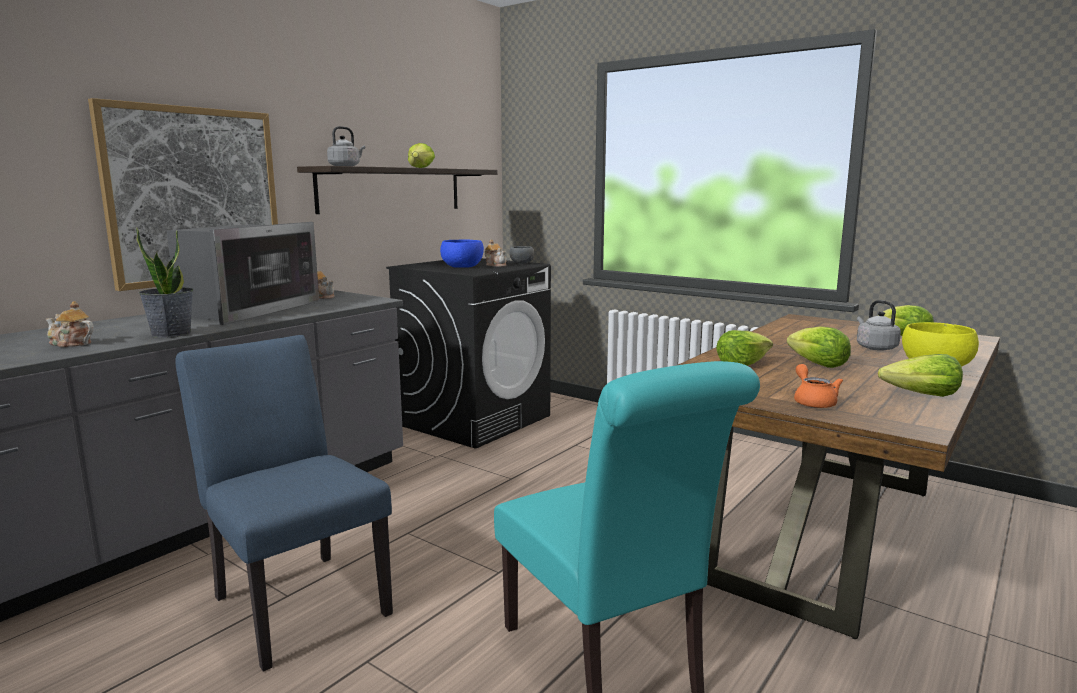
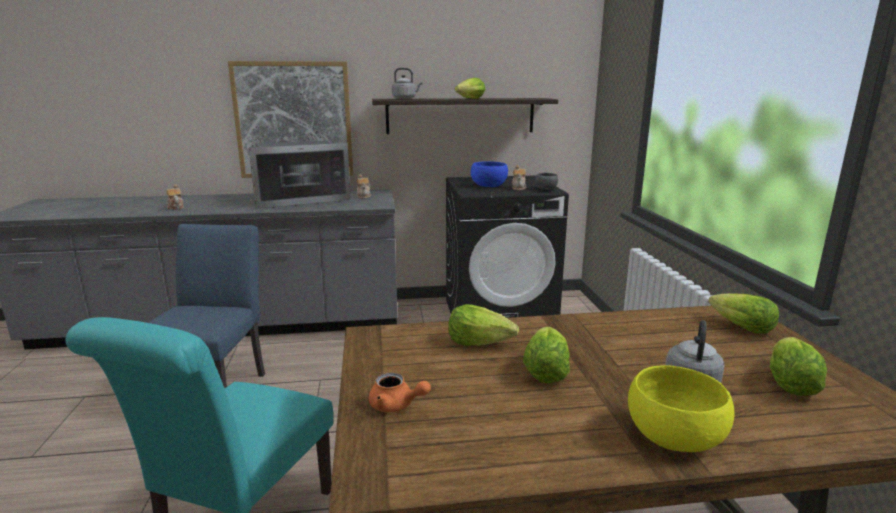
camera: 45 degrees right, 5 degrees up
potted plant [136,227,193,338] -> none
orange teapot [794,364,843,408] -> orange teapot turned 75 degrees clockwise [369,373,431,412]
lettuce [878,354,963,397] -> lettuce moved to [708,293,779,334]

